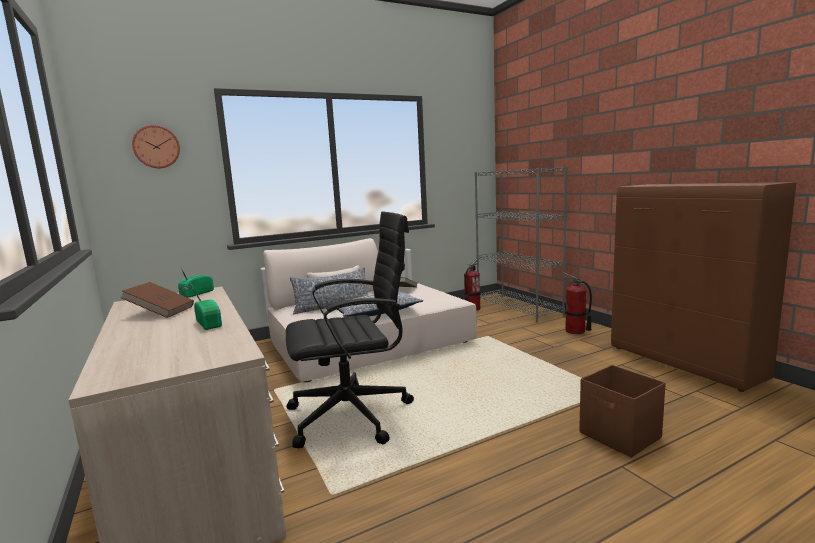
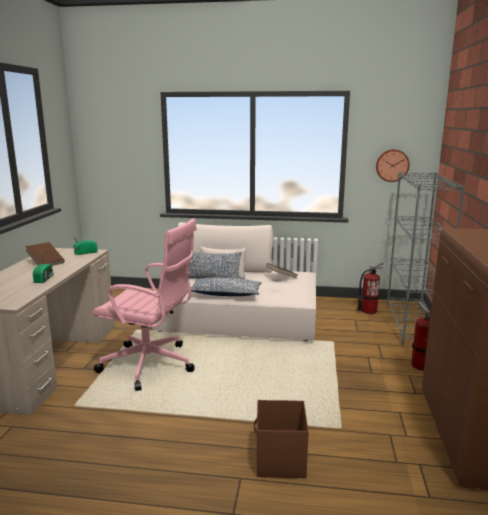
camera: 35 degrees right, 5 degrees up
wall clock [132,125,180,168] -> wall clock moved to [376,149,410,182]
black office chair [286,211,414,448] -> pink office chair [93,219,197,391]

